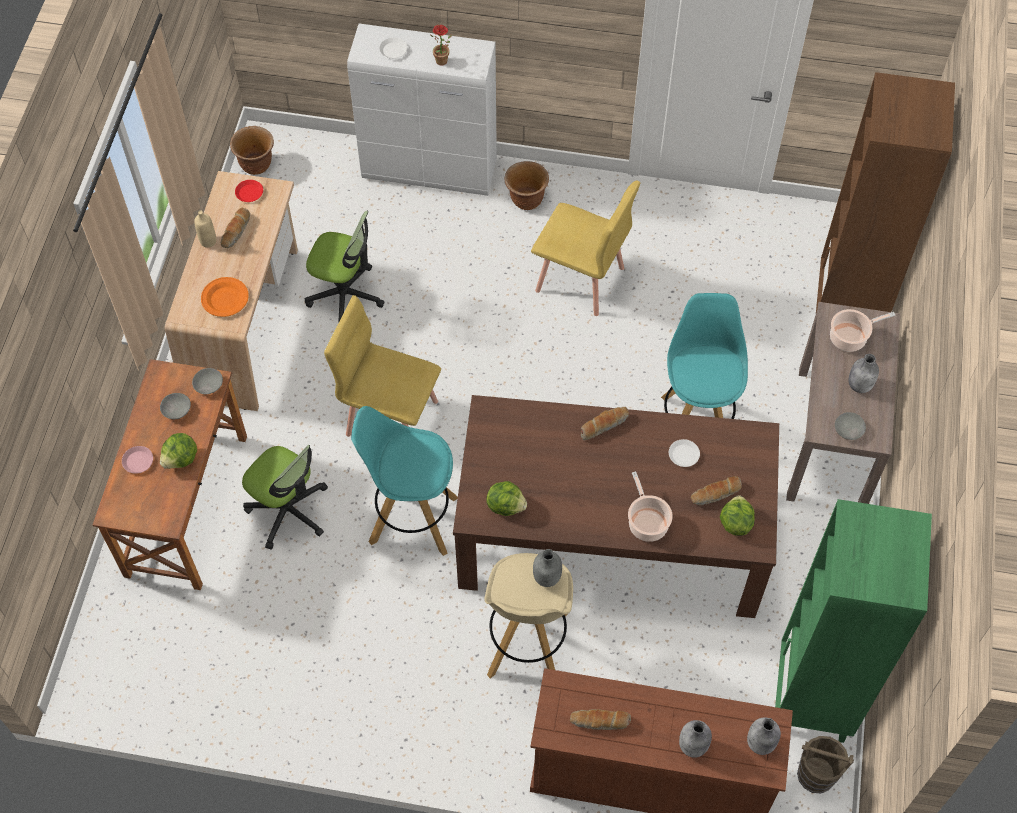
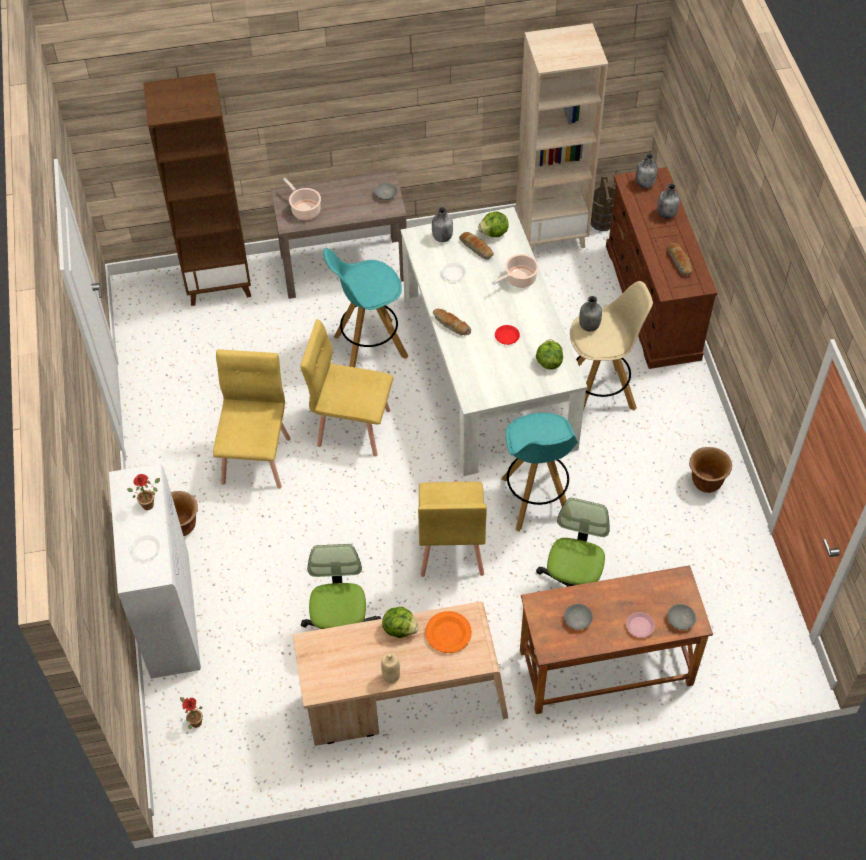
camera: 110 degrees left, 5 degrees down
lettuce [160,433,197,469] -> lettuce moved to [382,607,419,638]
grey bowl [192,368,223,394] -> grey bowl moved to [667,604,696,630]
bread [221,208,250,248] -> none
brown planter [230,126,274,175] -> brown planter moved to [689,447,732,493]
red plate [235,180,263,202] -> red plate moved to [495,325,520,345]
brown dining table [453,395,779,618] -> white dining table [401,207,588,476]
green bookcase [775,499,932,743] -> beige bookcase [516,23,608,252]
grey bottle [849,354,879,393] -> grey bottle moved to [432,207,453,242]
none -> potted plant [180,697,203,729]
none -> yellow chair [300,319,394,457]

